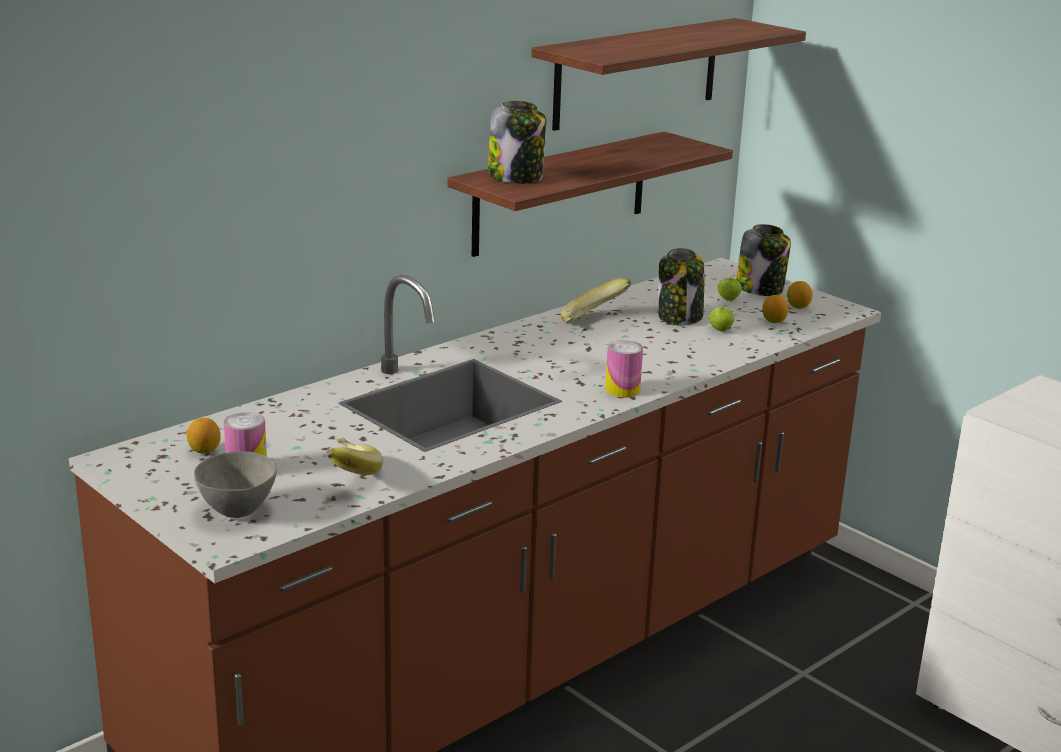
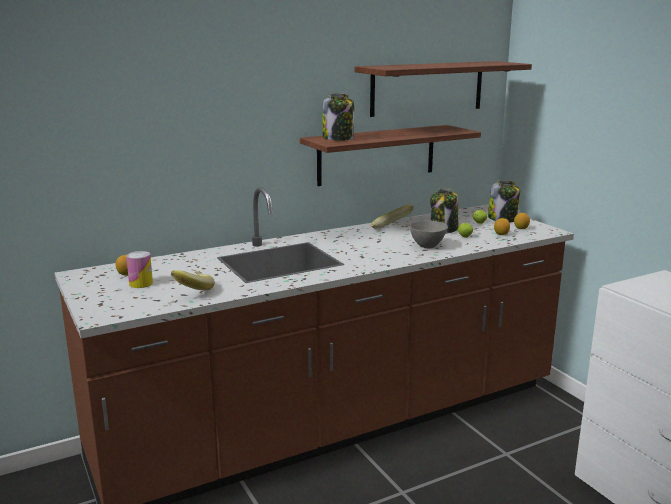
camera: 15 degrees right, 5 degrees down
grey bowl [194,451,277,518] -> grey bowl moved to [410,220,448,248]
can [605,340,643,397] -> none

